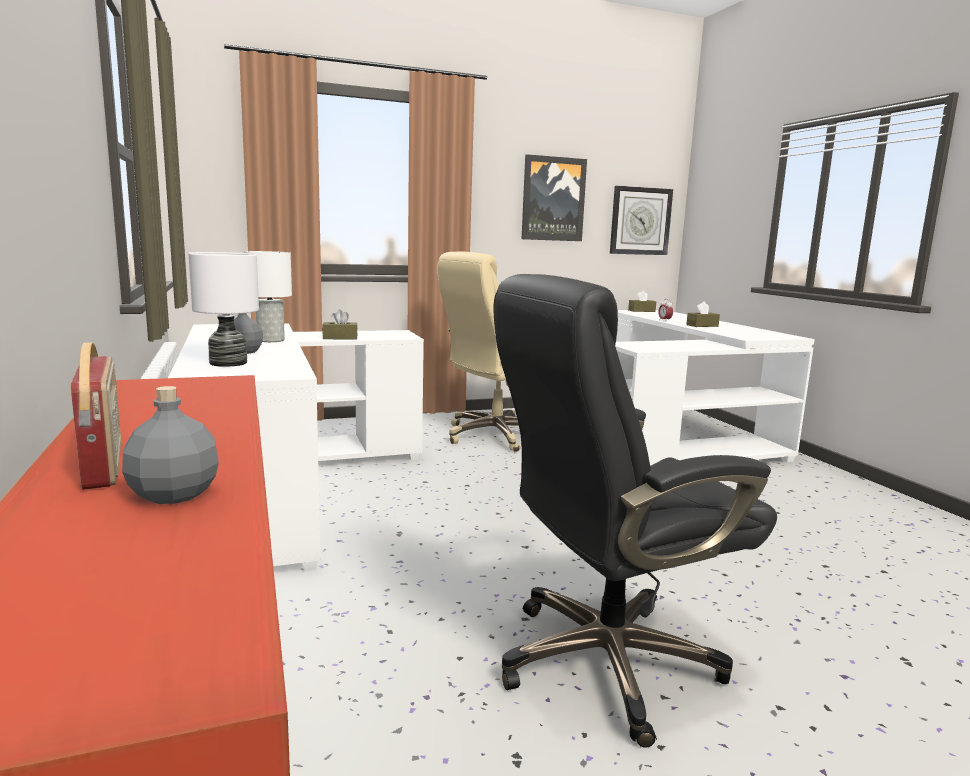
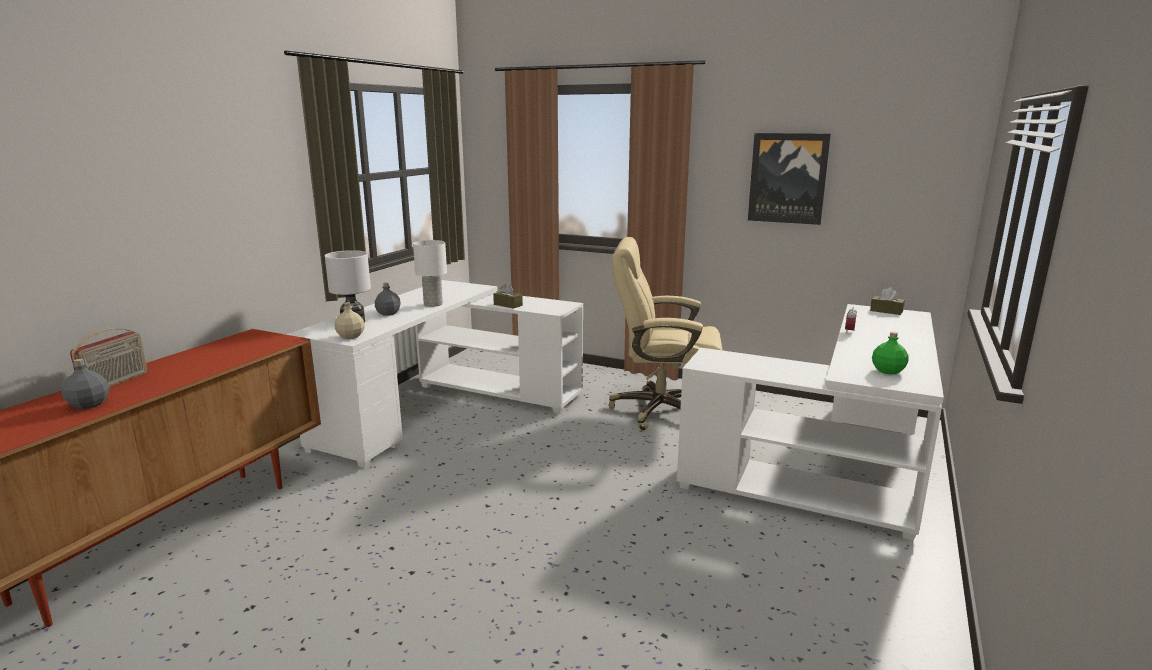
camera: 45 degrees right, 5 degrees up
black office chair [494,274,777,748] -> none
wall clock [610,186,673,255] -> none
brown tissue box [686,301,720,327] -> none
none -> beige bottle [335,302,365,339]
none -> green bottle [872,332,909,375]

